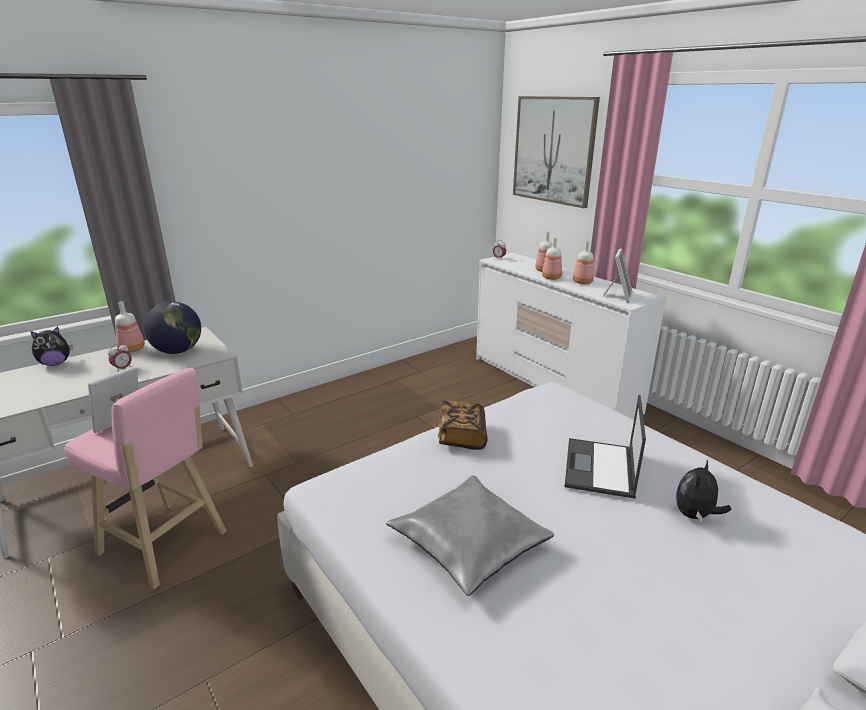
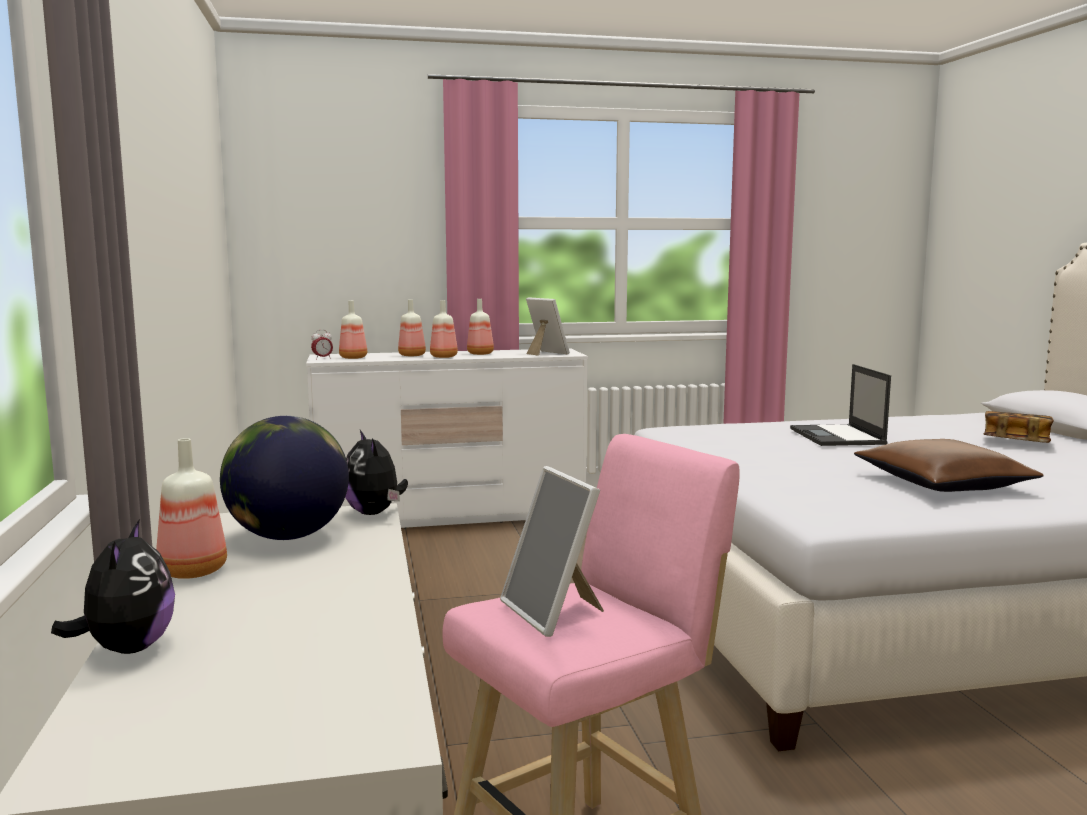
camera: 65 degrees left, 15 degrees down
alarm clock [108,343,132,369] -> none
grey pillow [386,475,554,596] -> brown pillow [854,439,1044,492]
book [438,401,488,450] -> book moved to [983,411,1054,443]
picture [513,96,600,208] -> none
laptop [565,395,646,499] -> laptop turned 45 degrees clockwise [790,364,891,446]
plush toy [676,460,731,523] -> plush toy moved to [345,430,408,515]
none -> bottle [339,301,367,359]

